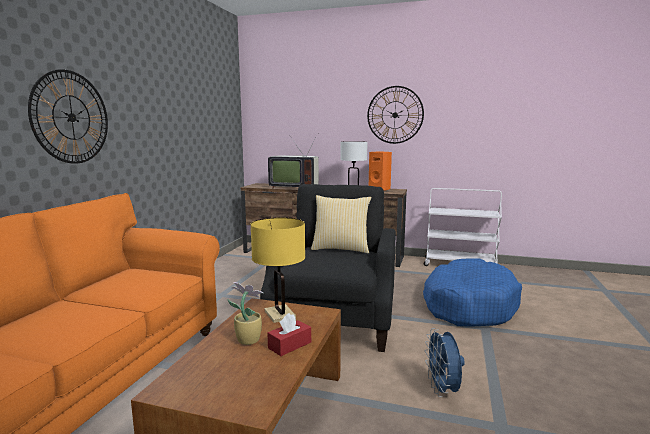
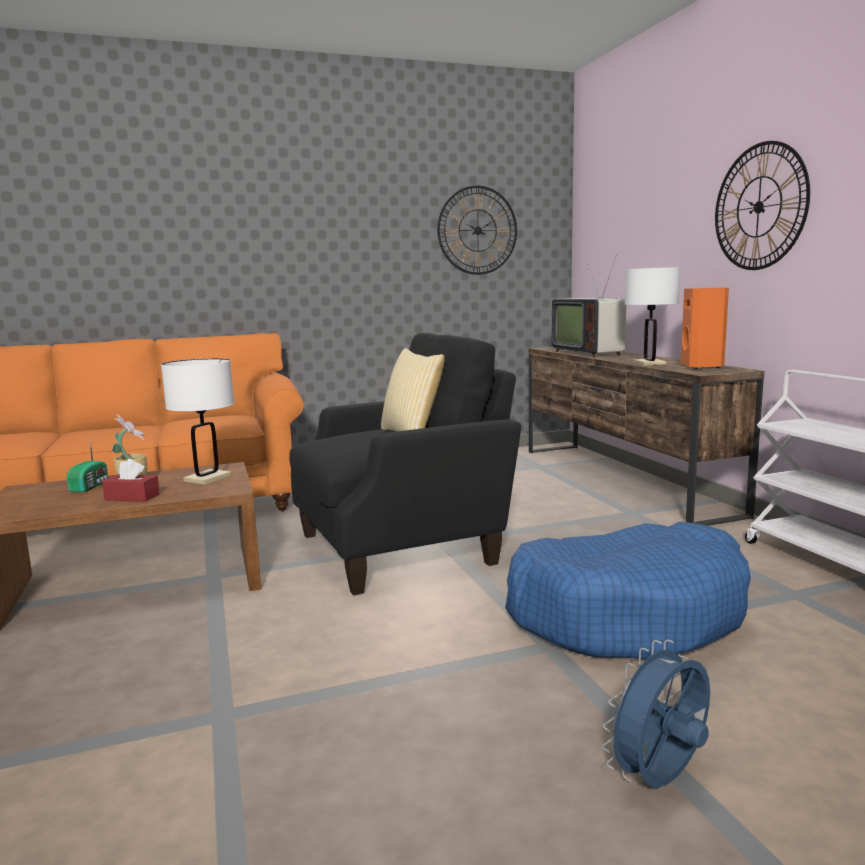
camera: 55 degrees right, 0 degrees up
wall clock [28,69,108,164] -> wall clock moved to [437,186,517,275]
yellow table lamp [251,218,305,323] -> white table lamp [161,358,234,485]
blue fan [425,328,465,397] -> blue fan moved to [602,640,710,787]
none -> radio [67,440,109,492]

